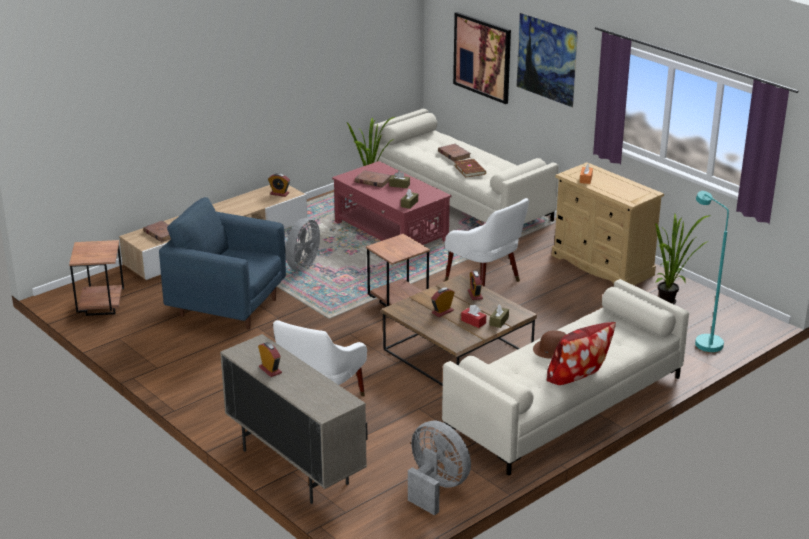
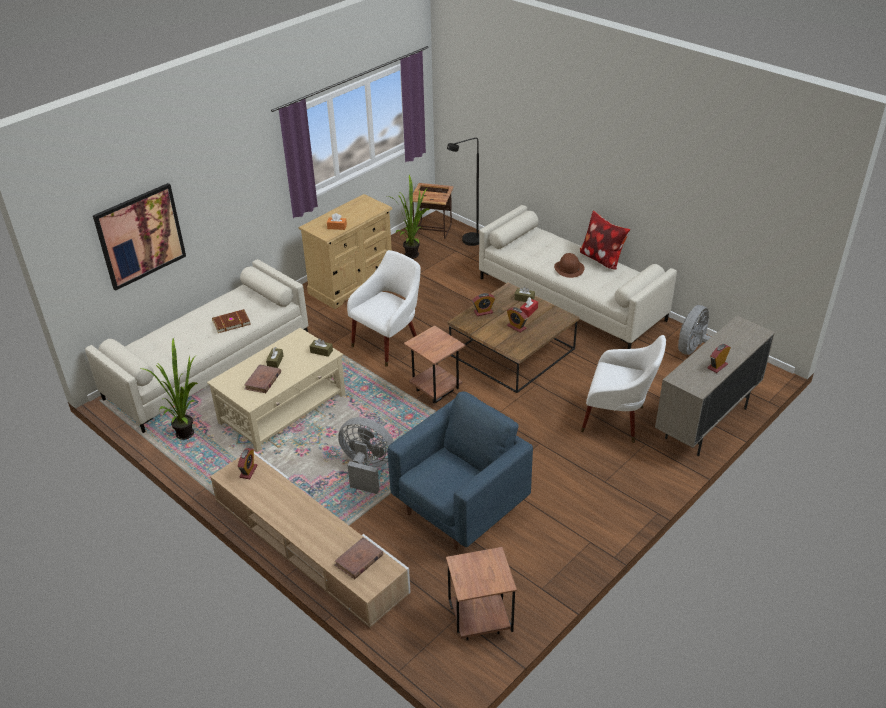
camera: 95 degrees left, 10 degrees up
blue armchair [159,197,286,330] -> blue armchair turned 150 degrees counterclockwise [387,392,533,550]
red coffee table [332,161,452,245] -> beige coffee table [207,328,346,453]
brown book [438,144,471,161] -> none
picture [517,13,578,107] -> none
turquoise floor lamp [695,191,729,352] -> black floor lamp [447,138,479,246]
none -> side table [413,183,454,239]

